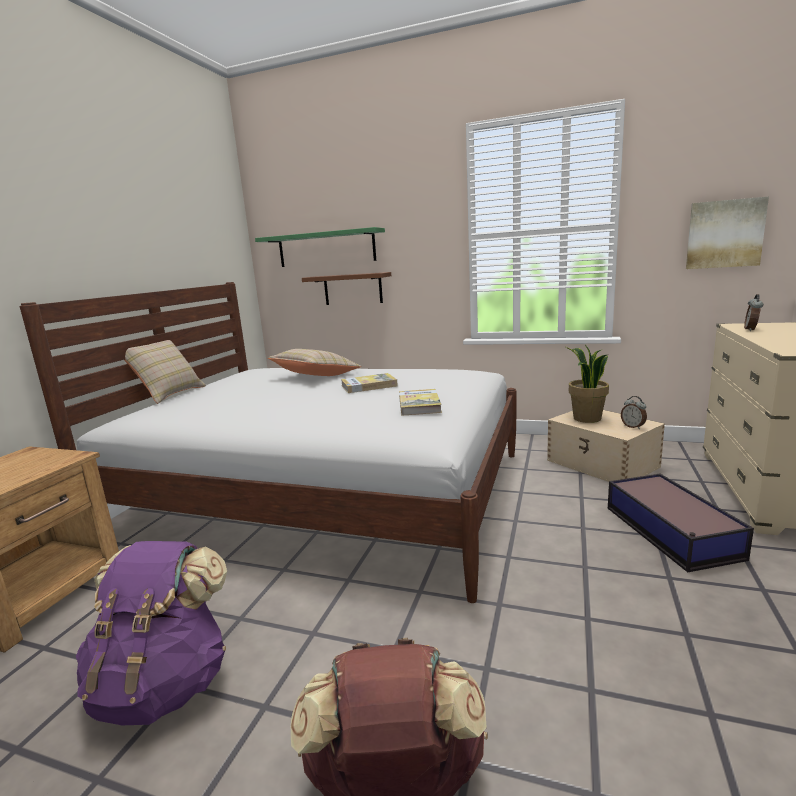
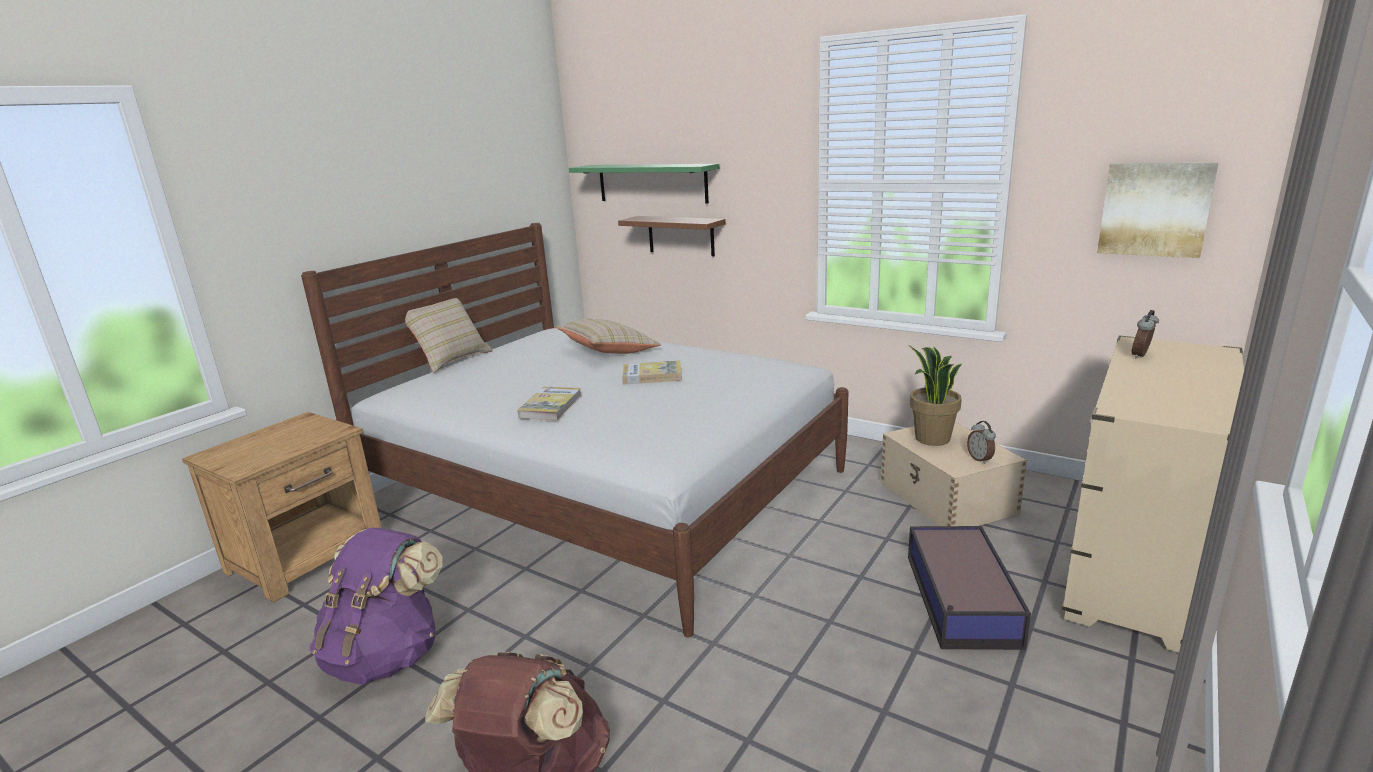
camera: 15 degrees right, 5 degrees up
book [399,389,442,416] -> book moved to [517,387,582,420]

